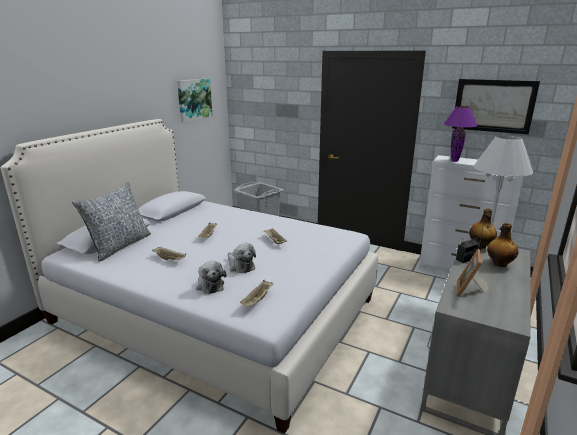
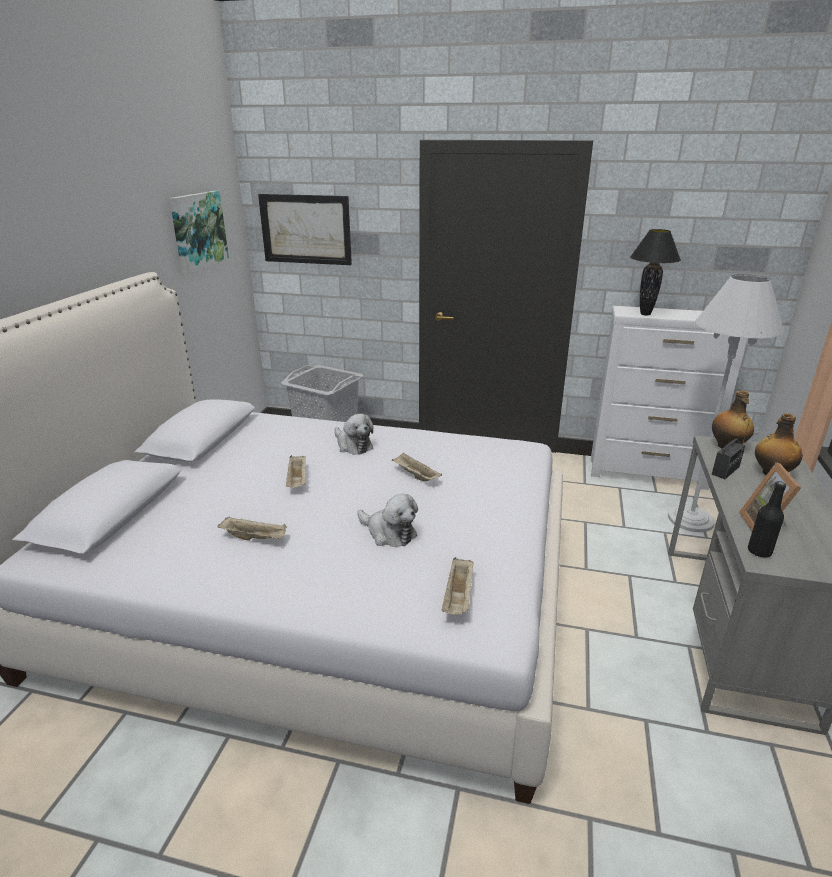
camera: 15 degrees left, 5 degrees up
pillow [72,182,151,261] -> none
plush toy [196,261,226,294] -> plush toy moved to [334,414,373,455]
purple table lamp [444,106,477,162] -> black table lamp [630,229,681,315]
picture [452,79,540,134] -> picture moved to [258,194,352,265]
none -> black bottle [748,481,786,557]

